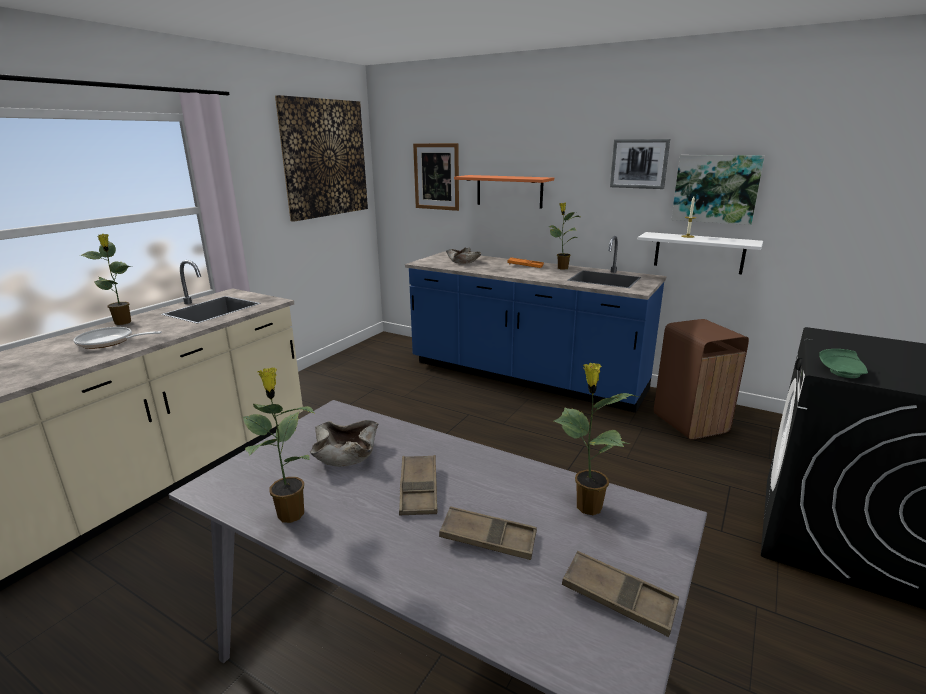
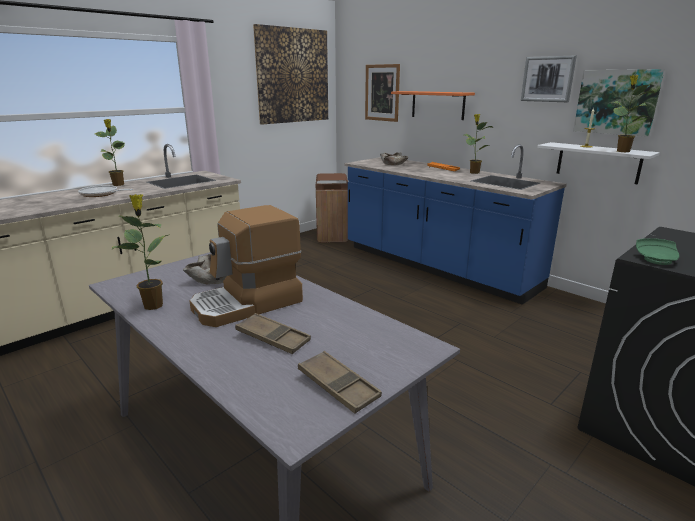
camera: 15 degrees right, 0 degrees up
brown tray [399,455,437,516] -> coffee machine [190,205,303,327]
potted plant [554,363,640,515] -> potted plant moved to [612,75,655,152]
brown trash can [654,319,749,440] -> brown trash can moved to [316,173,348,242]

